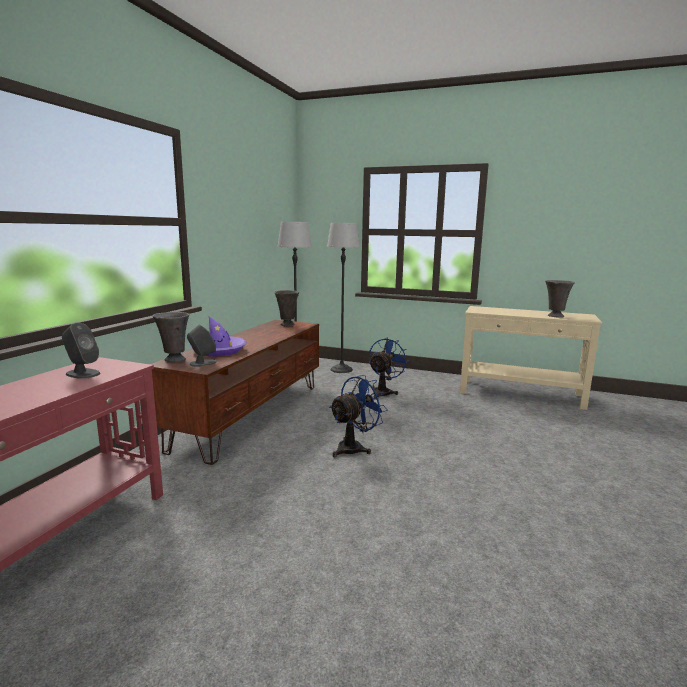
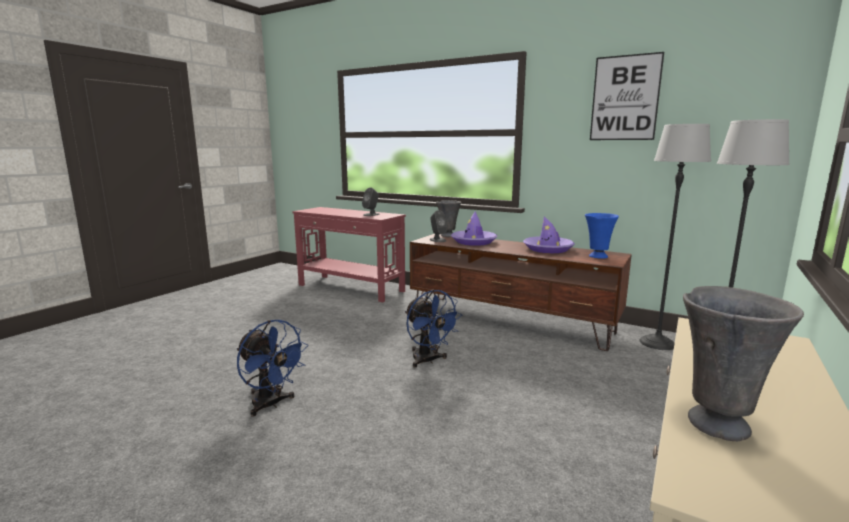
camera: 100 degrees right, 0 degrees up
grey vase [274,290,299,326] -> blue vase [585,213,619,259]
blue fan [369,338,409,399] -> blue fan moved to [237,320,308,417]
none -> purple hat [523,216,575,253]
none -> picture [590,52,664,140]

